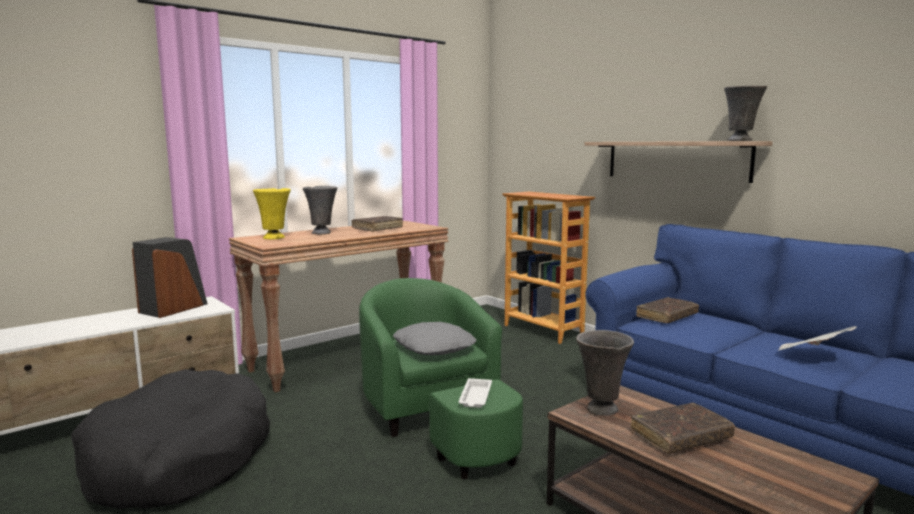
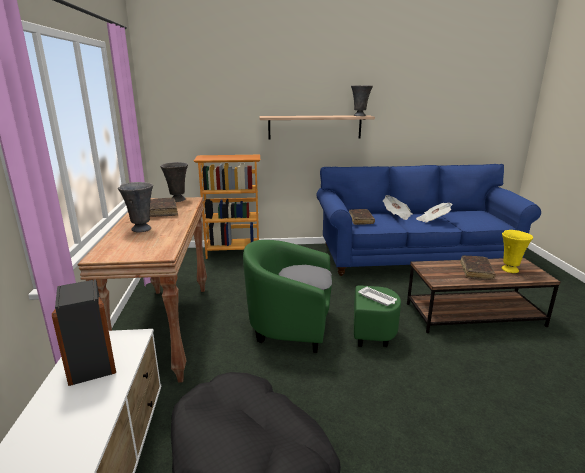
camera: 55 degrees left, 10 degrees up
yellow vase [253,188,291,239] -> yellow vase moved to [502,230,533,273]
grey vase [576,330,634,416] -> grey vase moved to [160,162,188,202]
none -> newspaper [383,195,412,220]

